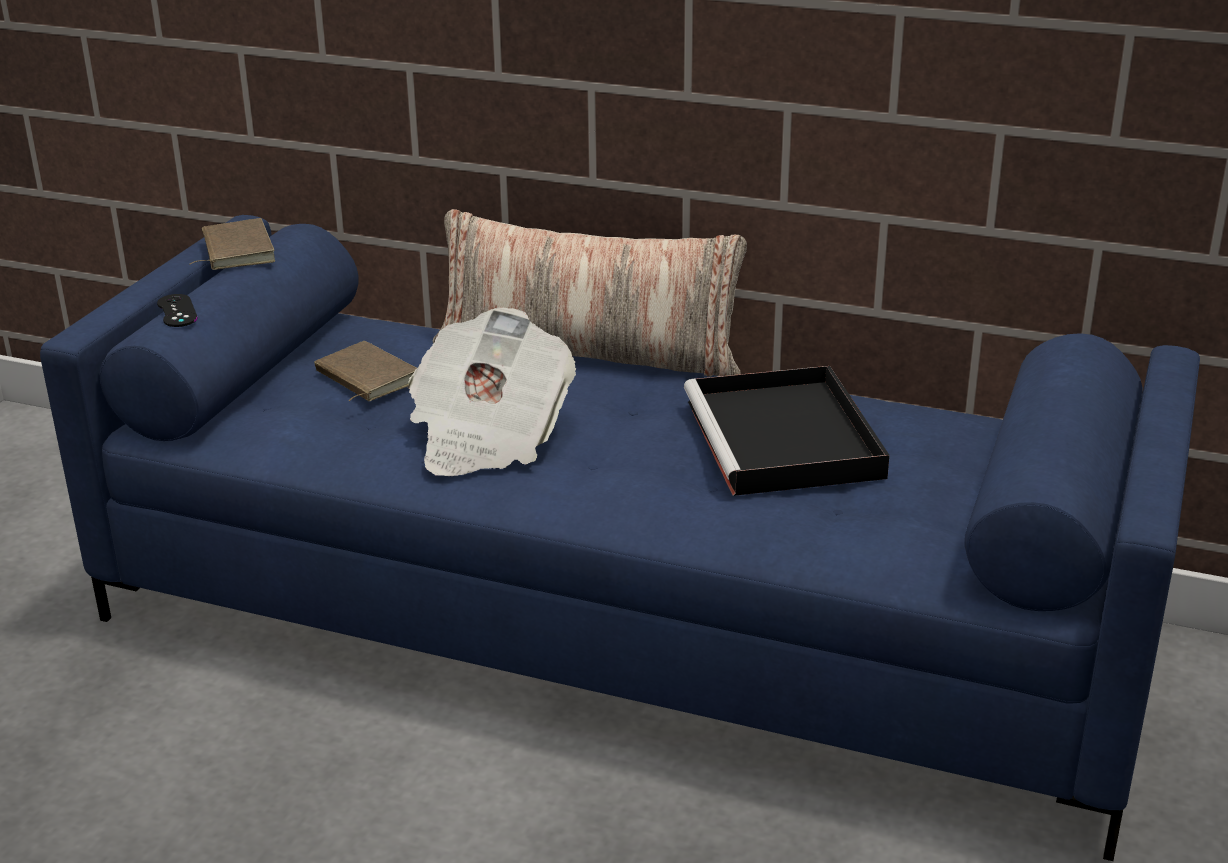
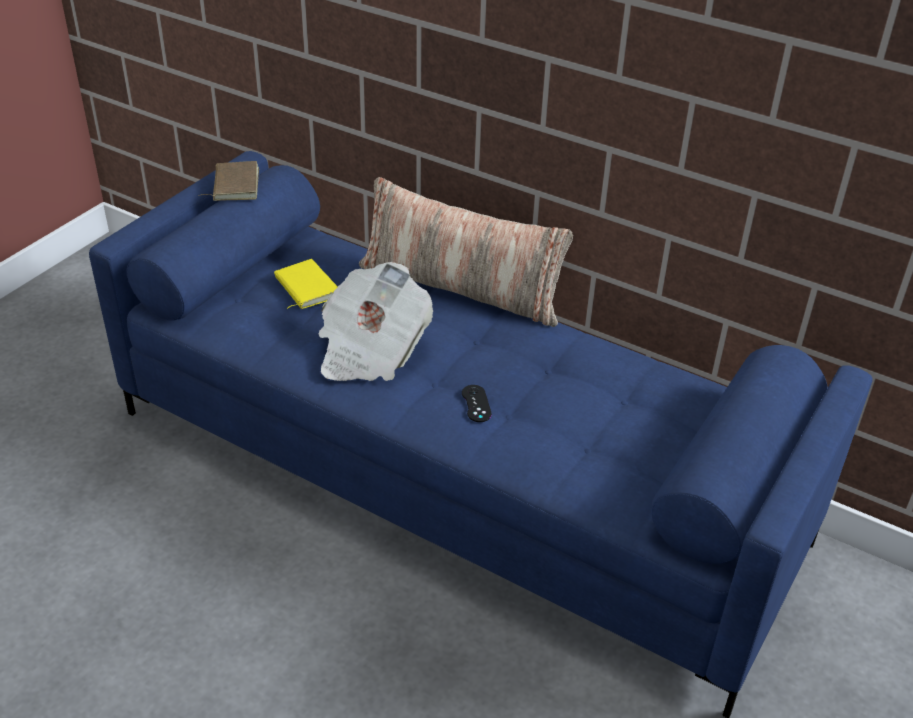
camera: 10 degrees right, 10 degrees up
black game controller [157,294,197,327] -> black game controller moved to [462,385,492,422]
brown book [314,341,417,401] -> yellow book [274,259,338,309]
black tray [684,366,890,496] -> none

